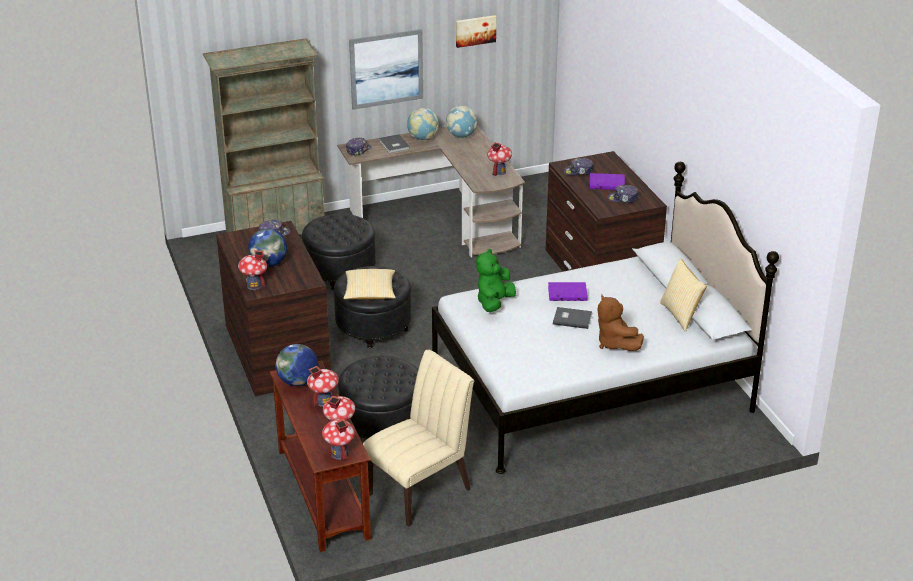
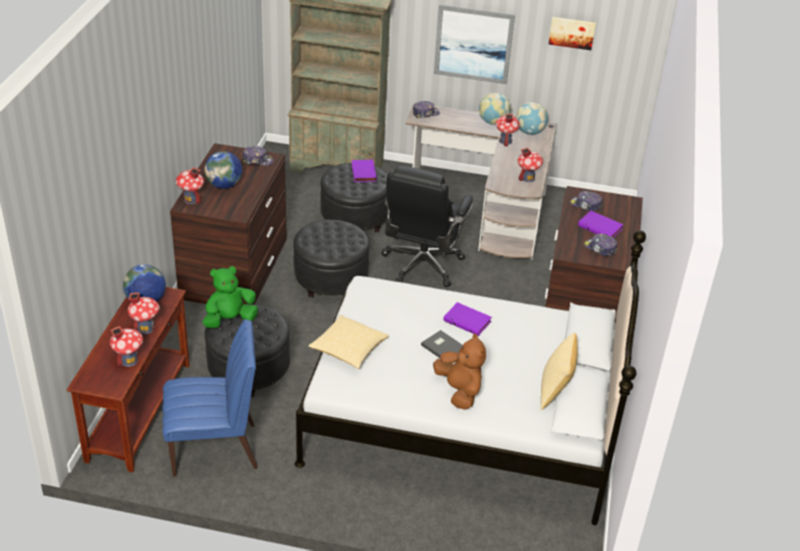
camera: 30 degrees right, 5 degrees up
toy house [322,419,355,462] -> toy house moved to [496,114,520,146]
pillow [343,269,396,299] -> pillow moved to [309,315,388,369]
beige chair [363,349,474,527] -> blue chair [162,319,258,477]
grey book [379,134,410,153] -> none
green plush toy [476,249,516,312] -> green plush toy moved to [203,266,258,328]
brown plush toy [597,295,644,351] -> brown plush toy turned 150 degrees clockwise [433,333,486,409]
none -> purple book [352,159,377,182]
none -> black office chair [381,166,473,287]

